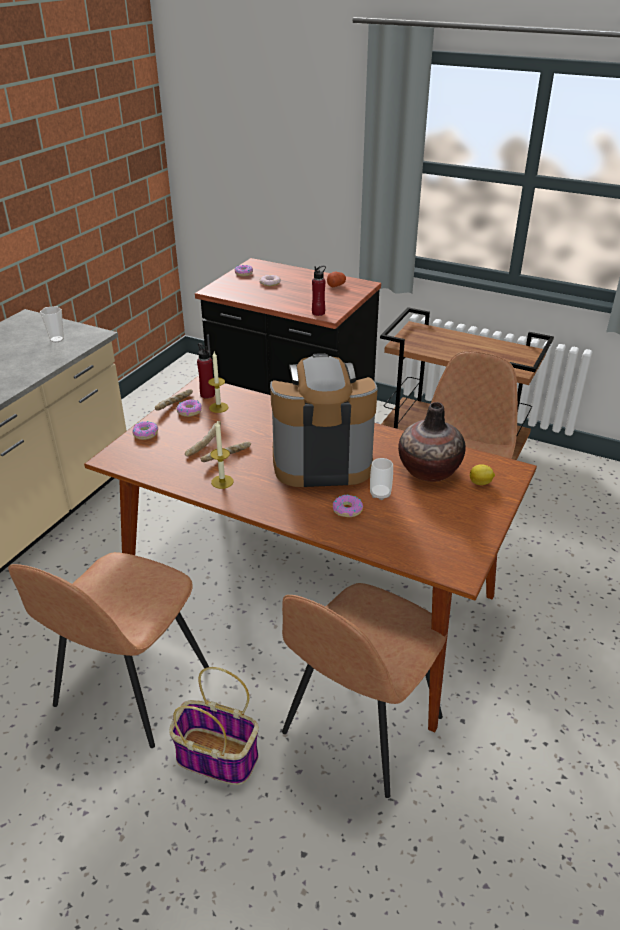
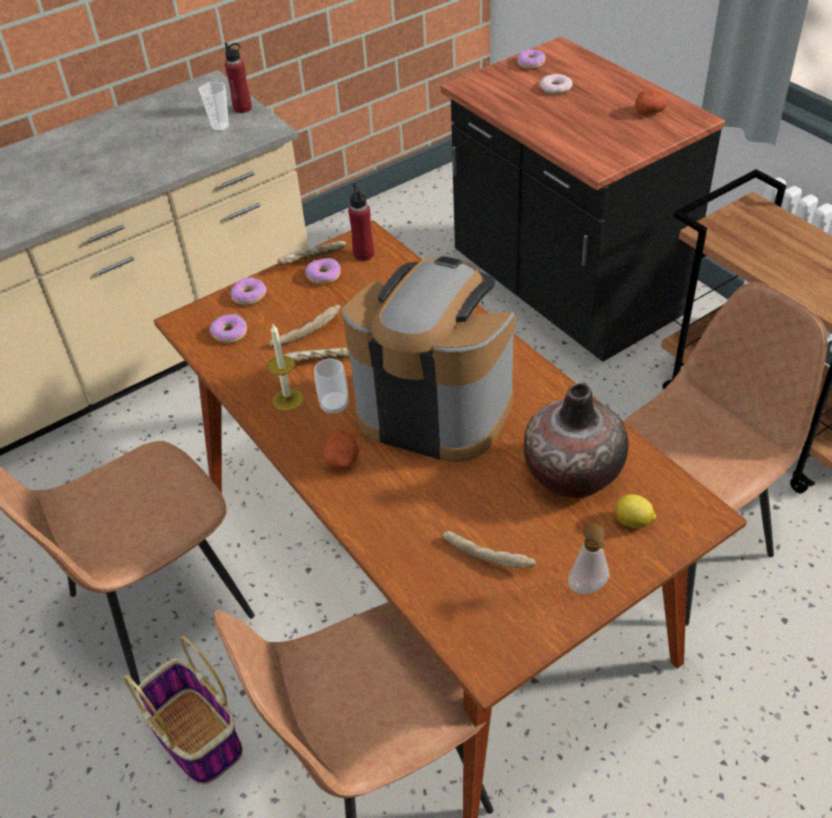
camera: 30 degrees right, 10 degrees up
candle [208,352,229,413] -> none
red bottle [312,266,326,316] -> red bottle moved to [225,42,252,113]
donut [333,494,363,517] -> donut moved to [209,314,247,343]
cup [370,458,393,500] -> cup moved to [314,359,348,415]
none -> potato [323,430,359,470]
none -> bread [443,531,536,568]
none -> soap dispenser [568,523,609,594]

